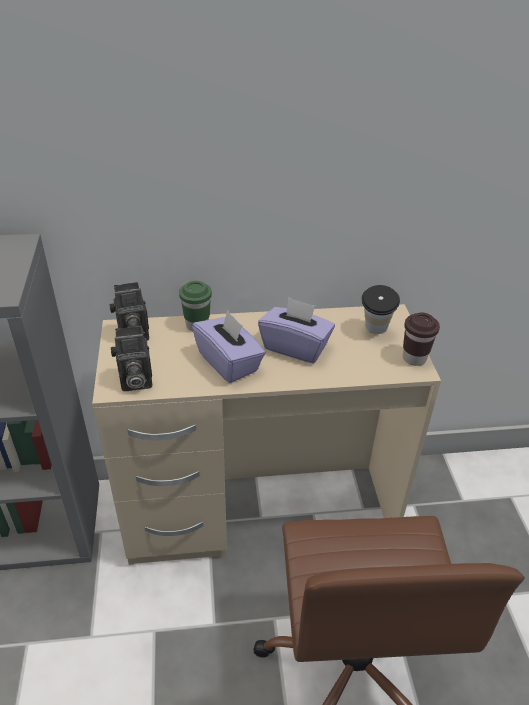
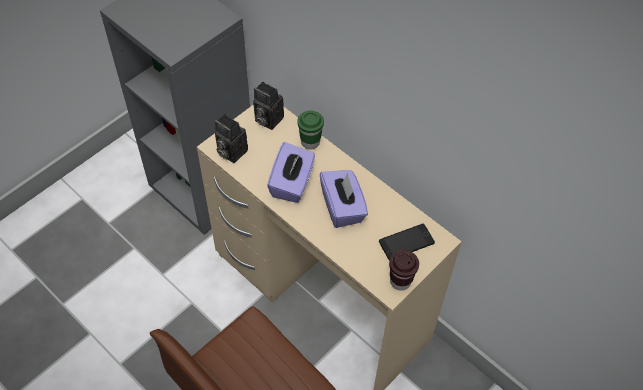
camera: 50 degrees right, 15 degrees up
cup [362,285,400,334] -> phone [379,224,435,260]

